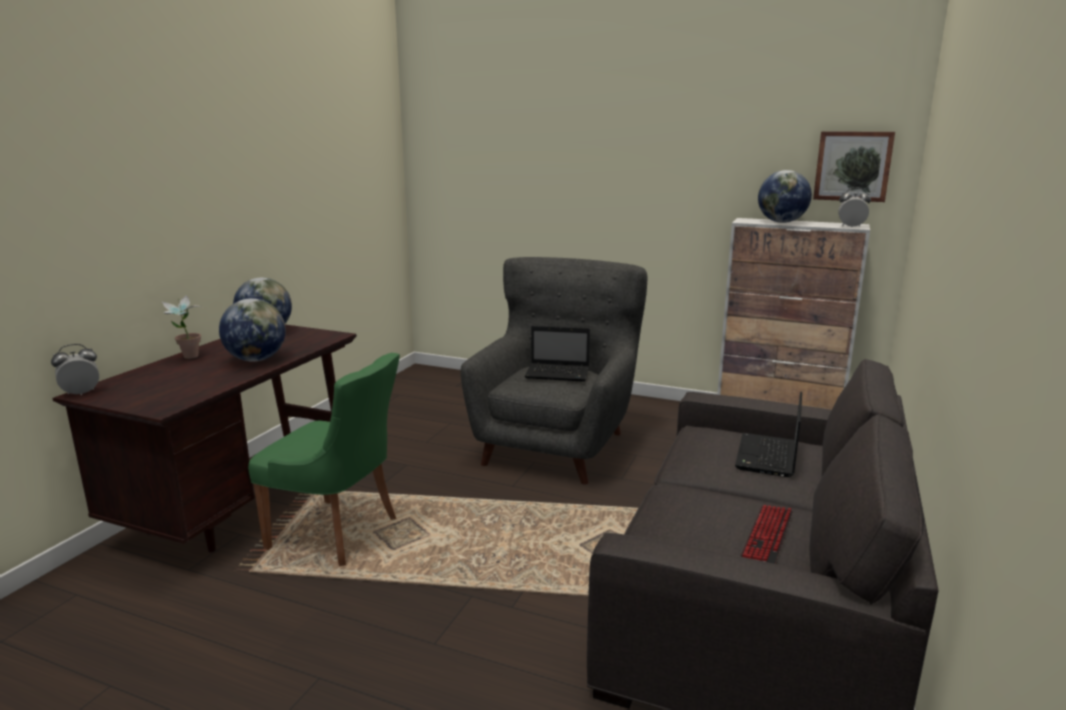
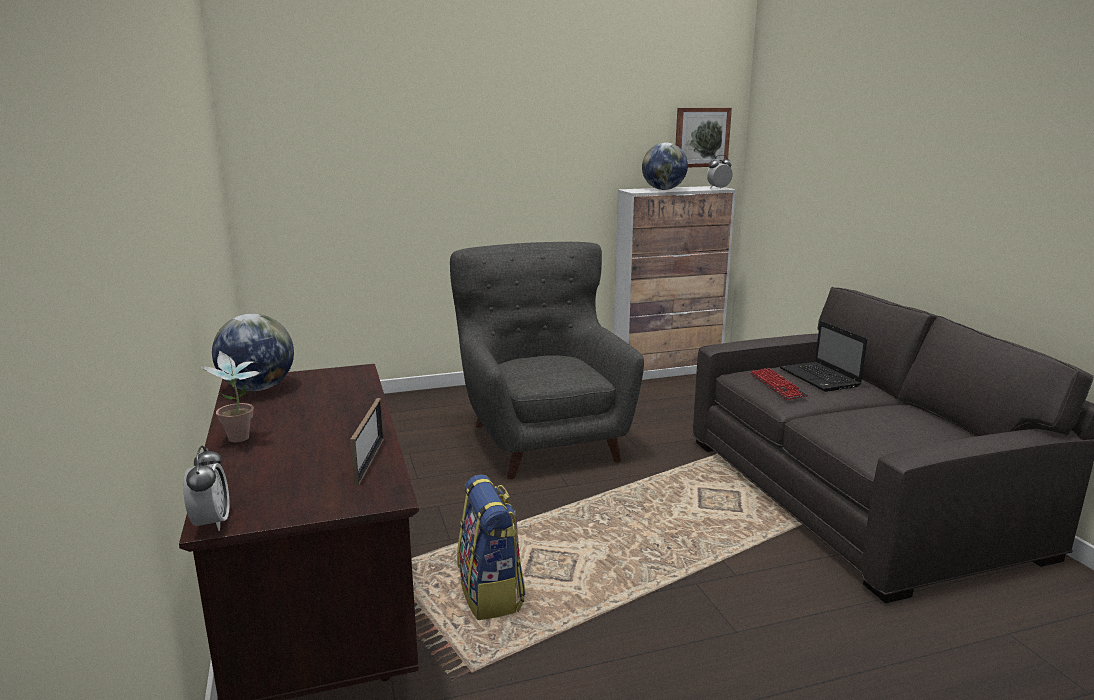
camera: 40 degrees left, 0 degrees up
alarm clock [51,344,99,395] -> alarm clock turned 150 degrees clockwise [183,446,230,531]
globe [219,298,286,362] -> none
green chair [248,353,400,566] -> backpack [457,474,526,620]
laptop [525,326,590,382] -> none
keyboard [740,505,793,564] -> keyboard moved to [750,368,808,400]
none -> picture frame [350,398,384,486]

